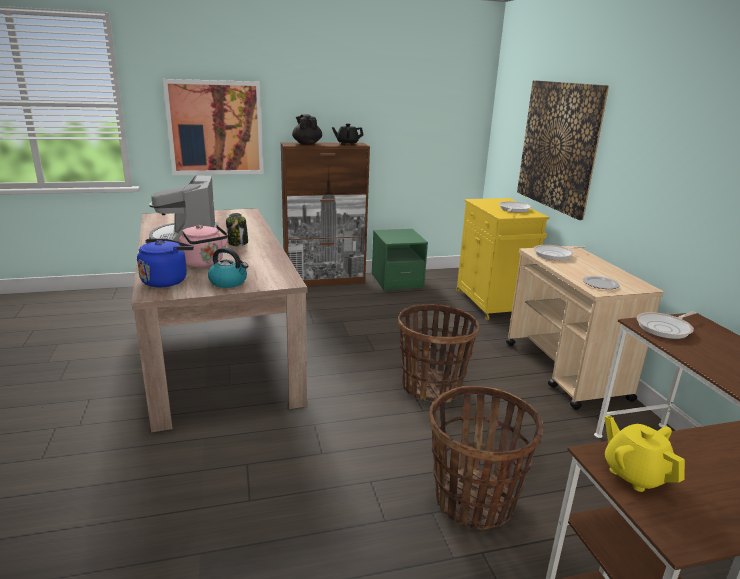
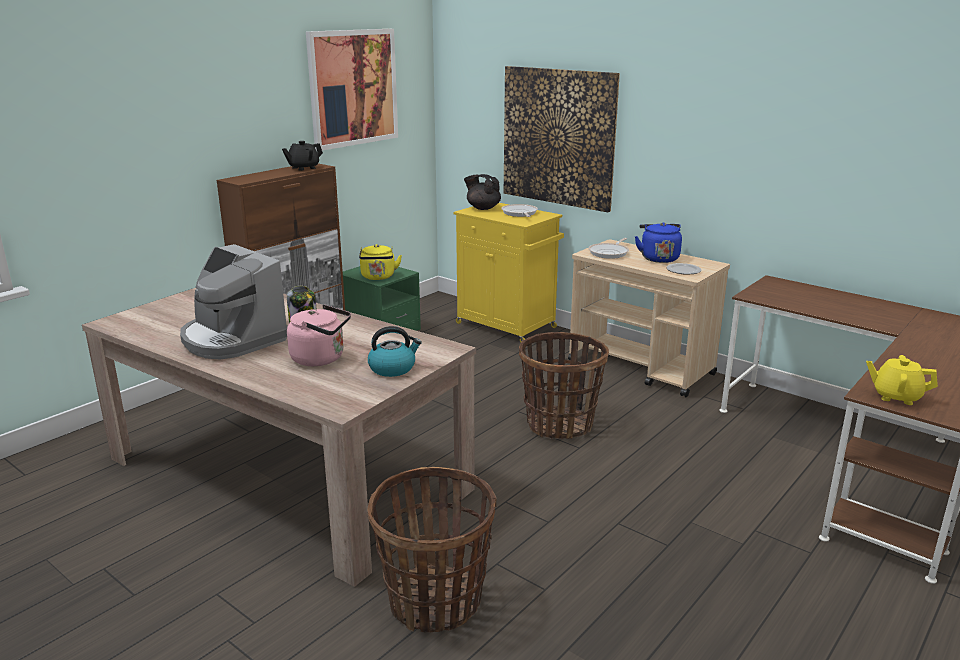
camera: 35 degrees left, 0 degrees up
blue kettle [137,239,194,287] -> blue kettle moved to [635,222,682,263]
picture [163,79,264,175] -> picture moved to [306,29,398,151]
black teapot [292,114,322,145] -> black teapot moved to [464,174,501,210]
basket [430,386,543,530] -> basket moved to [367,467,497,632]
frying pan [637,311,697,339] -> none
none -> yellow kettle [359,244,402,280]

